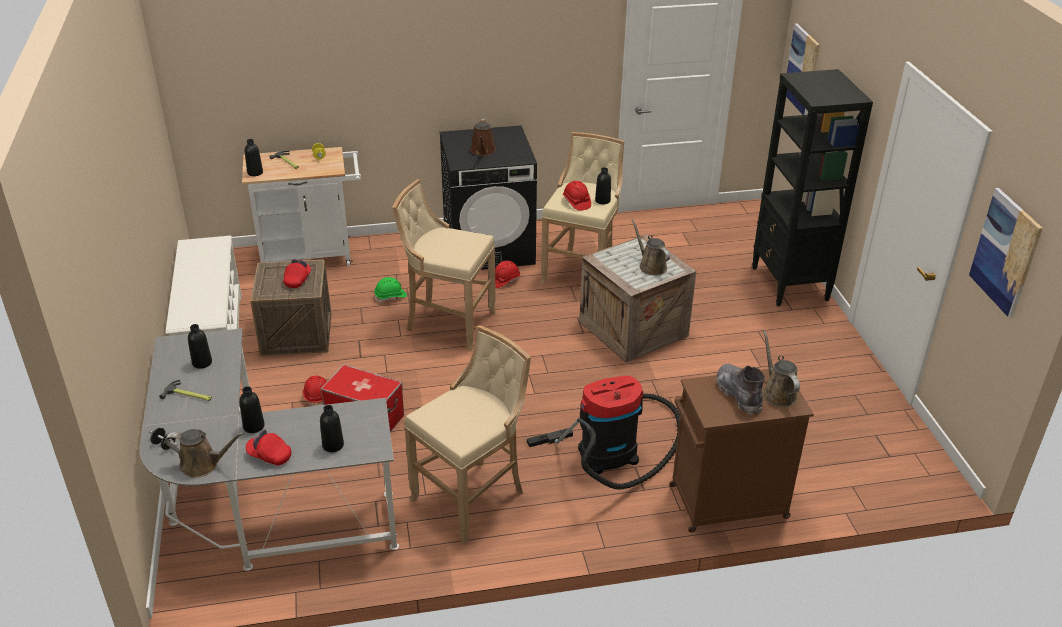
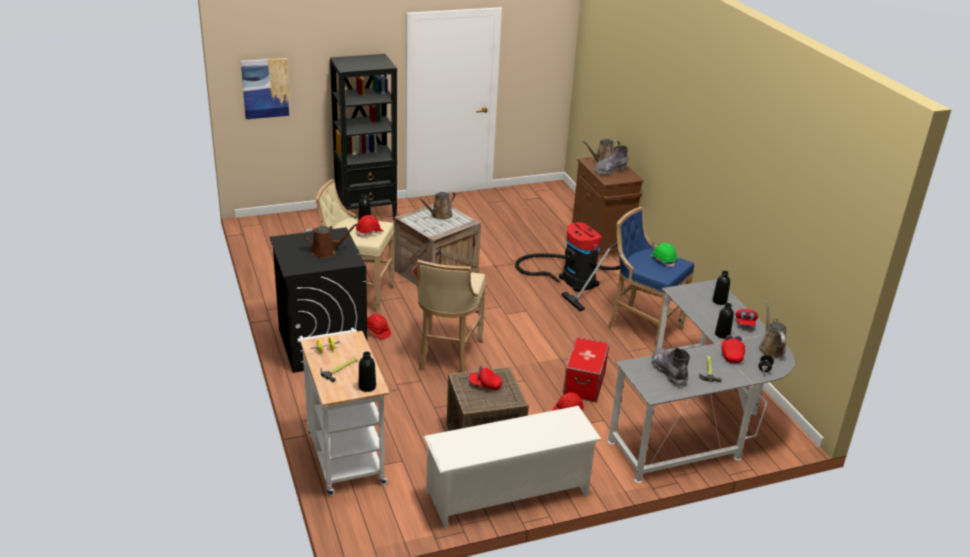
camera: 100 degrees left, 5 degrees down
black bottle [188,324,212,369] -> grey boot [651,348,690,387]
green hard hat [374,277,407,302] -> green hard hat moved to [650,243,677,267]
beige stool [404,325,531,545] -> blue stool [608,207,694,350]
picture [969,188,1043,318] -> none
none -> red cap [722,335,745,363]

